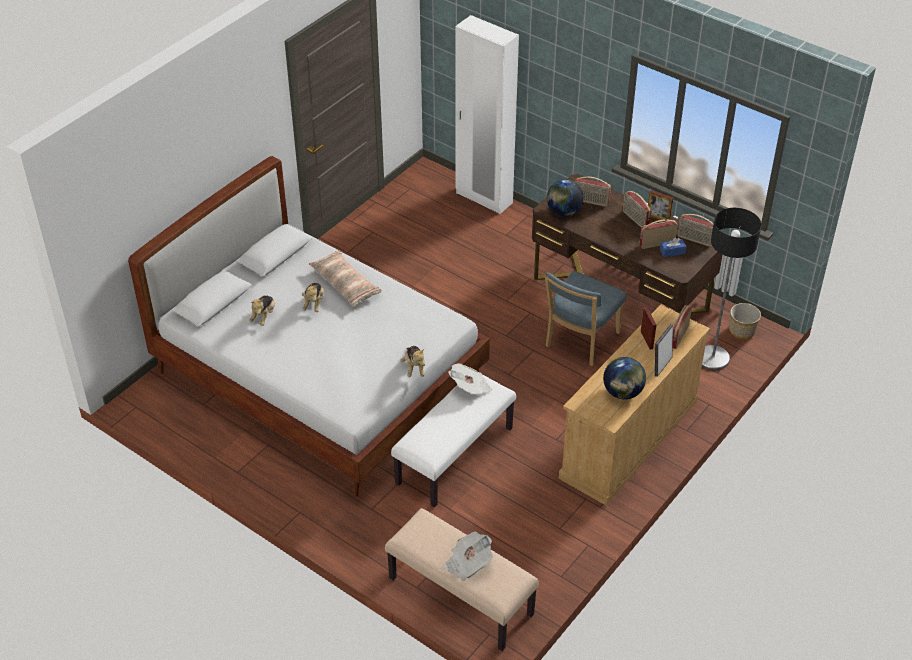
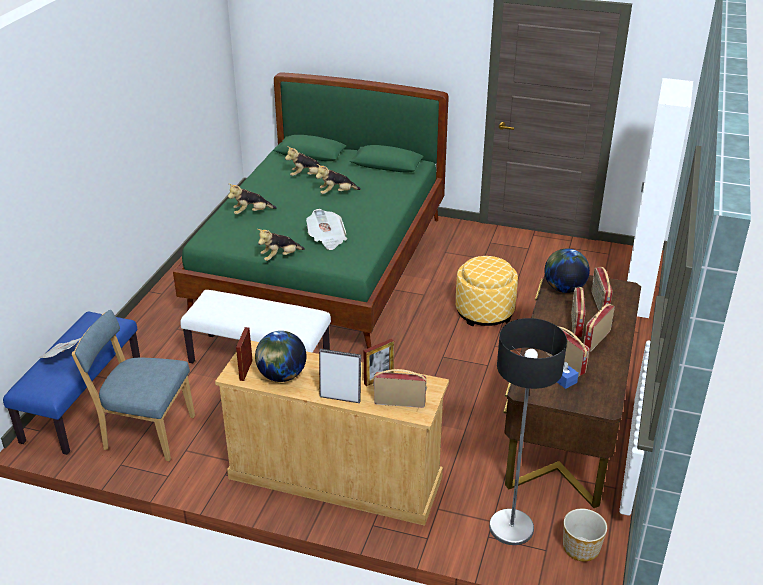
camera: 70 degrees right, 10 degrees down
white bed [128,156,490,497] -> green bed [173,72,449,349]
pillow [309,251,382,307] -> none
beige bench [385,508,539,651] -> blue bench [3,312,140,455]
newspaper [448,363,492,395] -> newspaper moved to [306,209,347,250]
blue chair [545,271,626,366] -> blue chair moved to [72,310,195,461]
picture frame [648,190,673,222] -> picture frame moved to [236,327,253,381]
radio [677,214,714,247] -> radio moved to [571,287,586,337]
none -> plush toy [228,183,277,214]
none -> ottoman [456,256,518,326]

